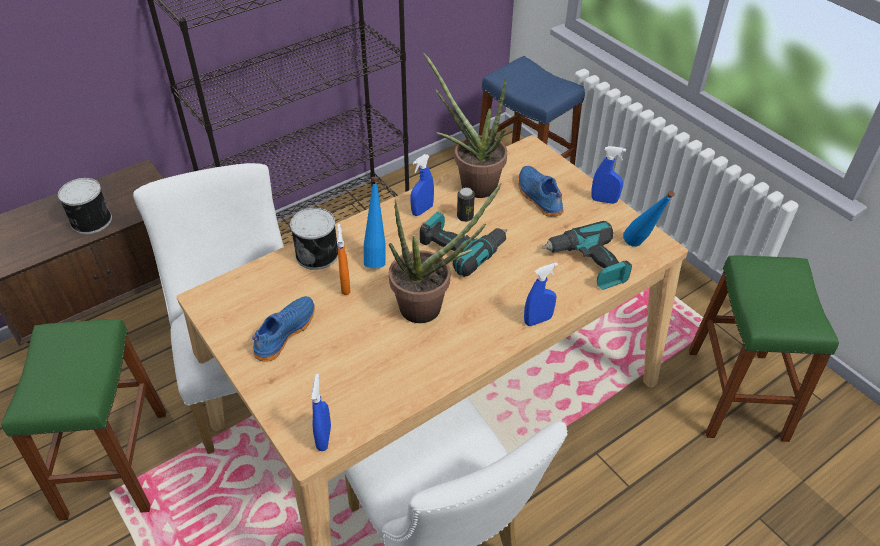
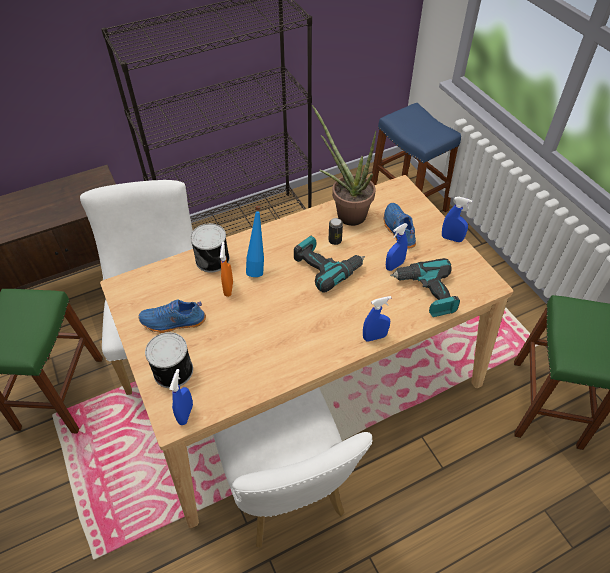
camera: 10 degrees right, 5 degrees up
can [58,178,112,234] -> can moved to [145,332,193,388]
blue shoe [252,296,315,362] -> blue shoe turned 135 degrees counterclockwise [138,300,206,333]
potted plant [389,183,502,323] -> none
blue spray bottle [410,154,434,216] -> blue spray bottle moved to [386,223,408,271]
blue bottle [623,190,675,247] -> none

